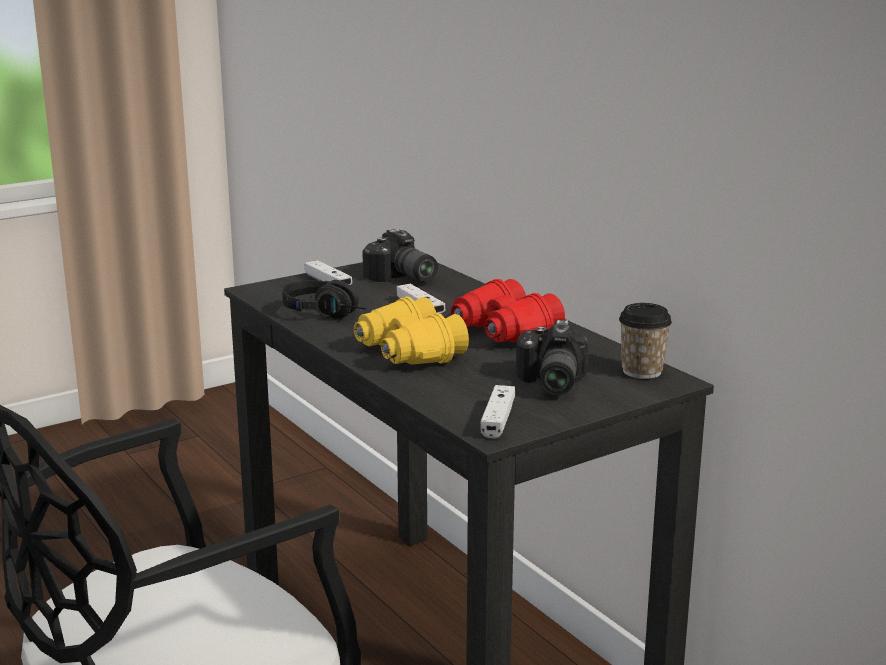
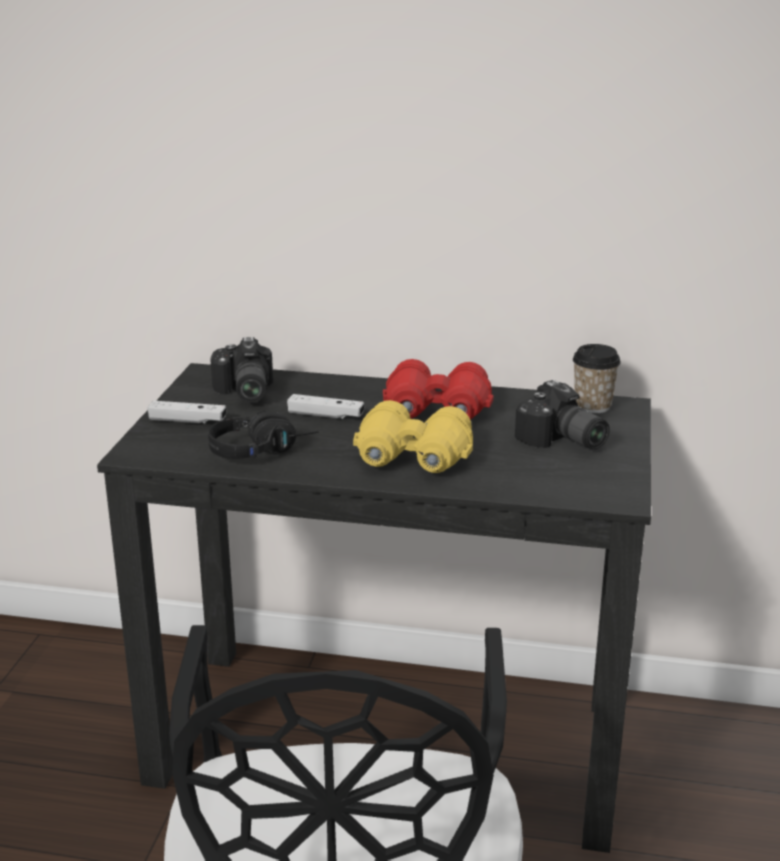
camera: 45 degrees left, 5 degrees up
camera [362,228,438,282] -> camera turned 75 degrees clockwise [211,337,273,403]
white game controller [480,385,515,439] -> none

